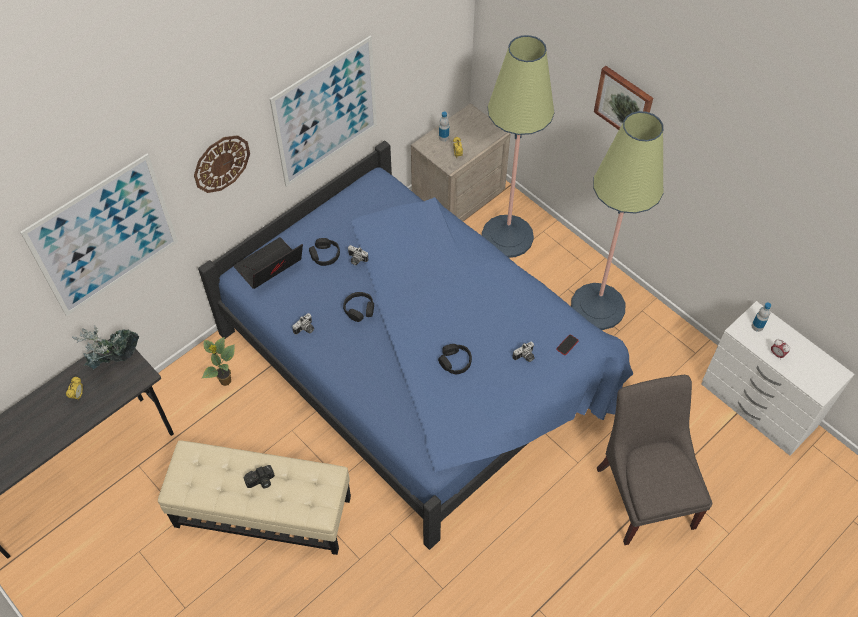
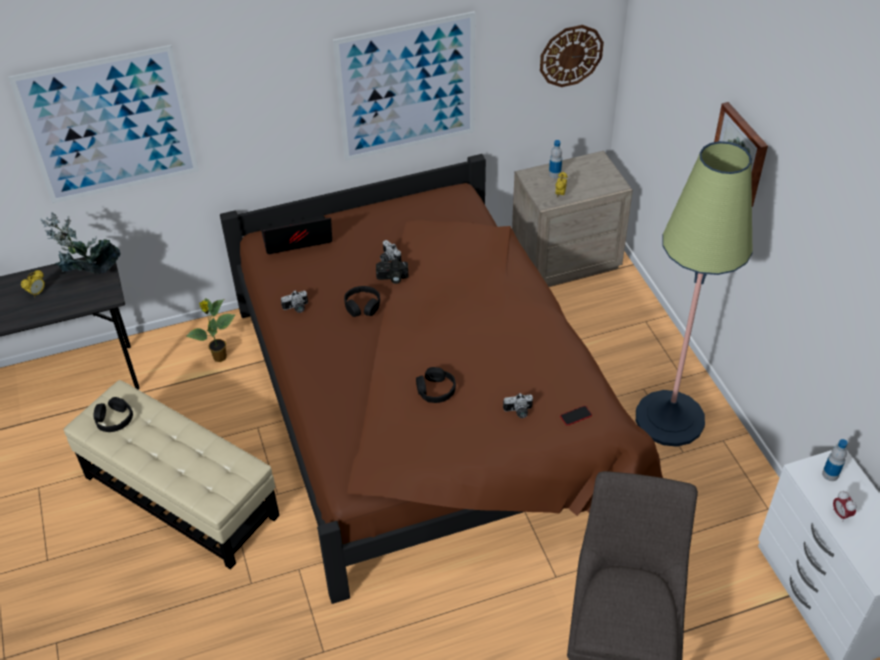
camera: 25 degrees right, 10 degrees down
wall clock [194,135,250,193] -> wall clock moved to [540,25,604,87]
blue bed [198,140,633,550] -> brown bed [220,154,663,604]
camera [243,465,275,488] -> camera moved to [376,259,408,284]
black headphones [309,238,340,266] -> black headphones moved to [93,397,133,432]
floor lamp [482,35,554,258] -> none

